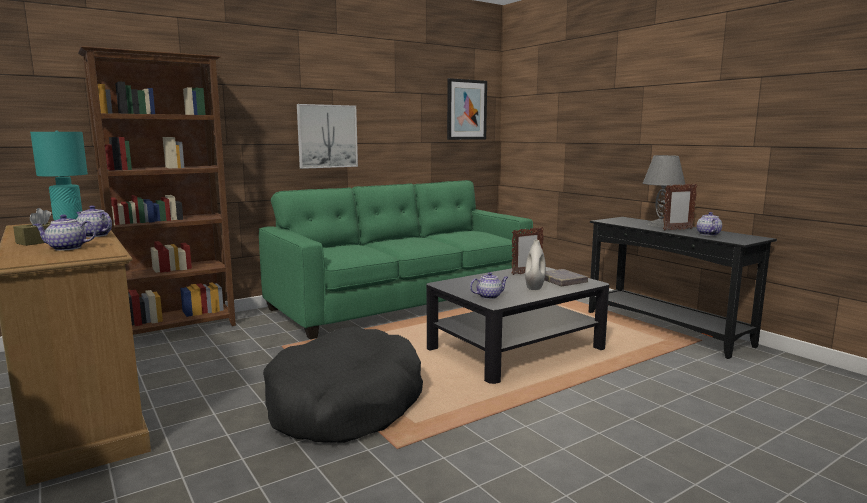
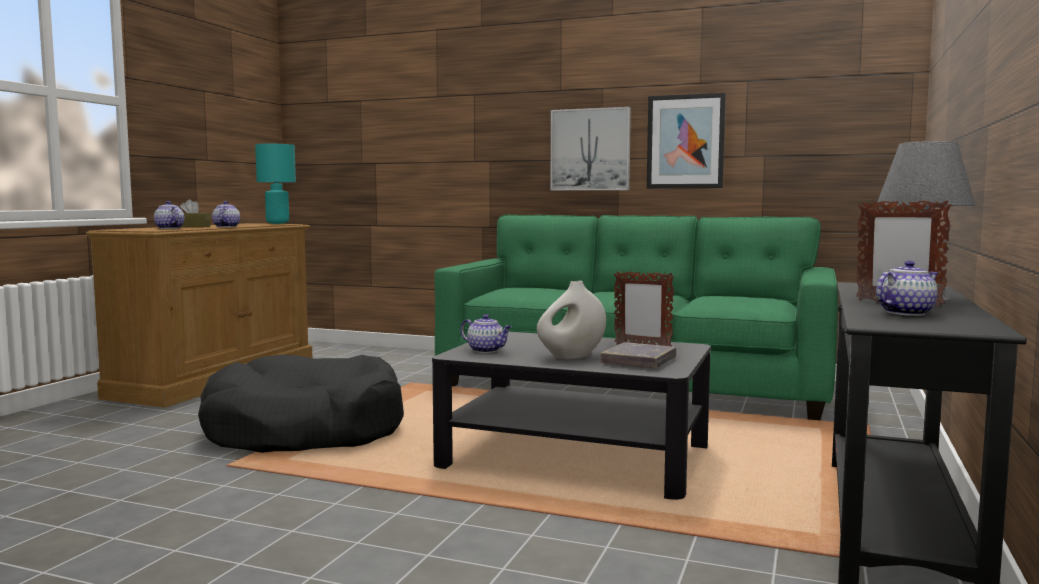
camera: 55 degrees right, 5 degrees down
brown bookcase [78,46,236,335] -> none
picture [447,78,487,140] -> picture moved to [647,93,726,188]

